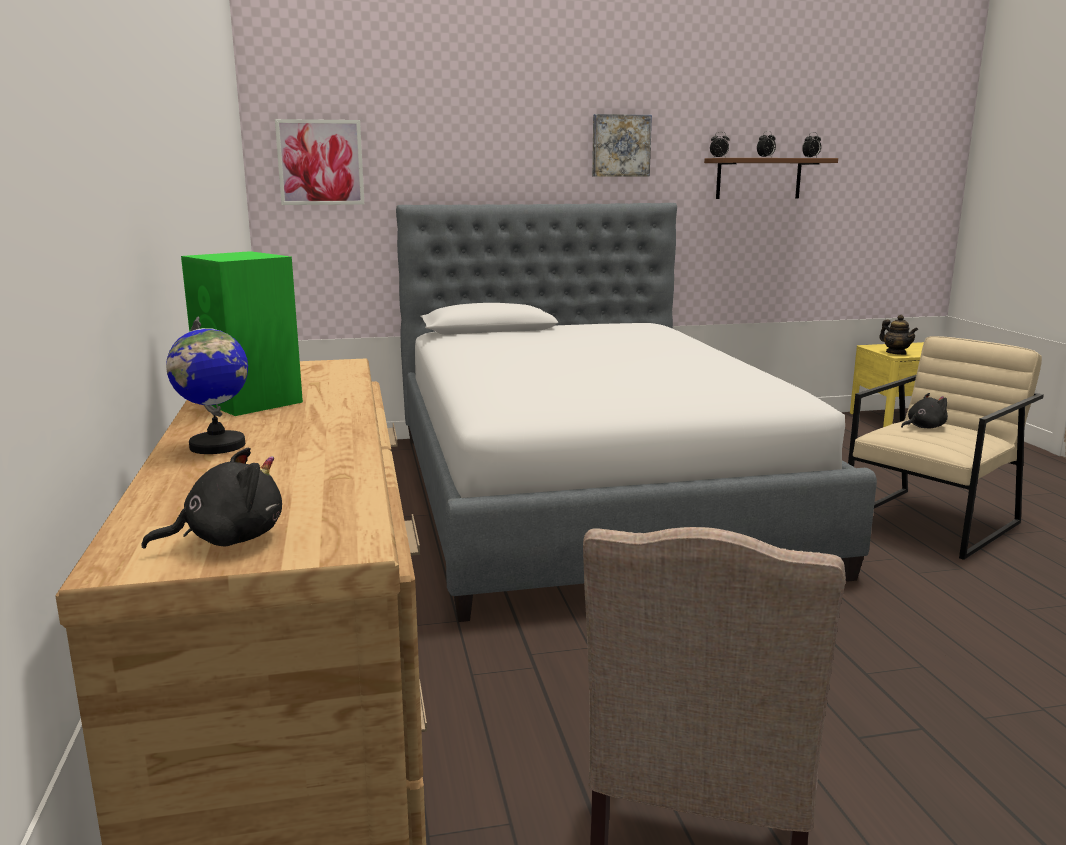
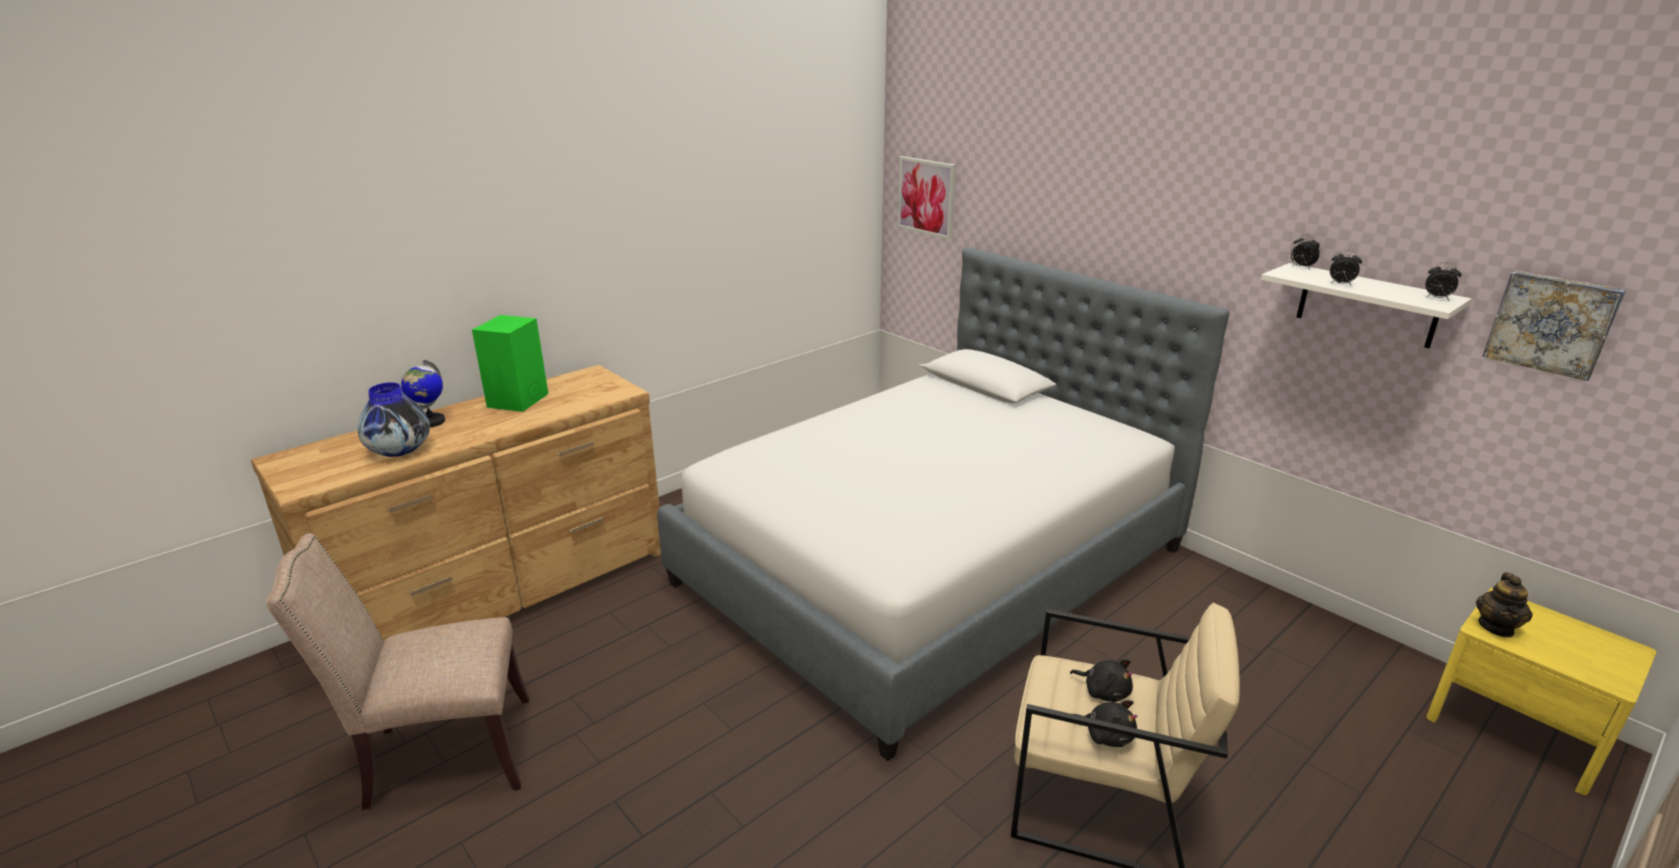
camera: 60 degrees right, 10 degrees up
black plush toy [142,447,282,549] -> black plush toy moved to [1074,700,1138,747]
picture [592,114,652,177] -> picture moved to [1482,271,1626,381]
brown shelf [704,158,838,199] -> white shelf [1261,263,1472,348]
none -> vase [358,382,430,457]

